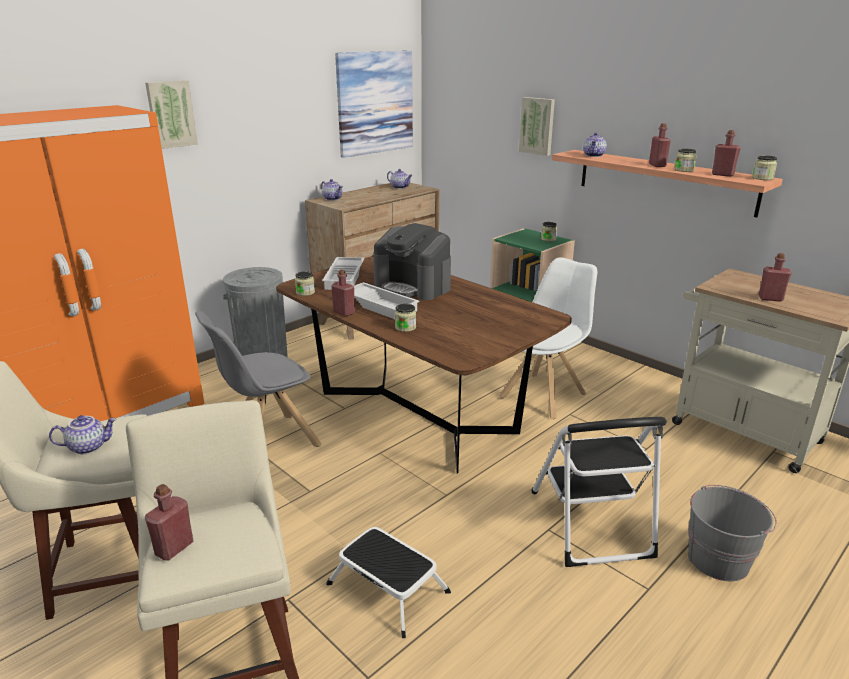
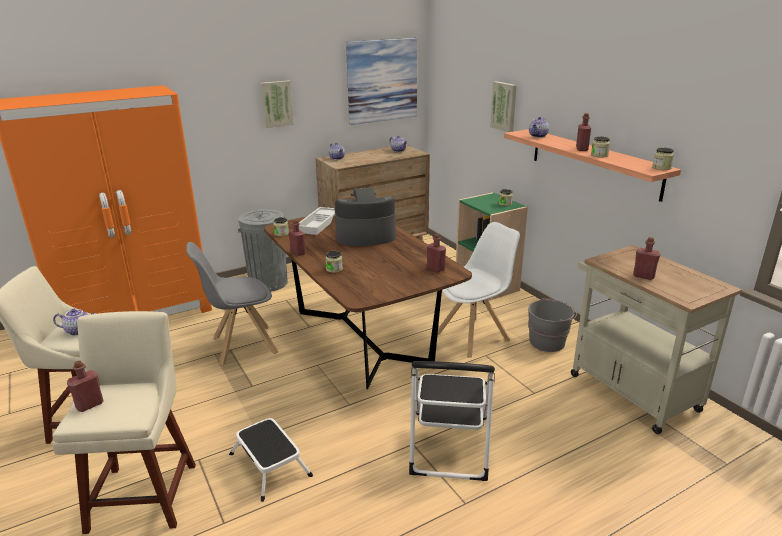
camera: 15 degrees right, 0 degrees up
picture [145,80,198,149] -> picture moved to [261,80,294,128]
white tray [354,282,420,319] -> none
coffee machine [373,223,451,300] -> coffee machine turned 120 degrees clockwise [335,187,396,246]
grey bucket [688,485,777,581] -> grey bucket moved to [528,298,577,352]
red bottle [712,130,741,177] -> red bottle moved to [427,234,446,272]

